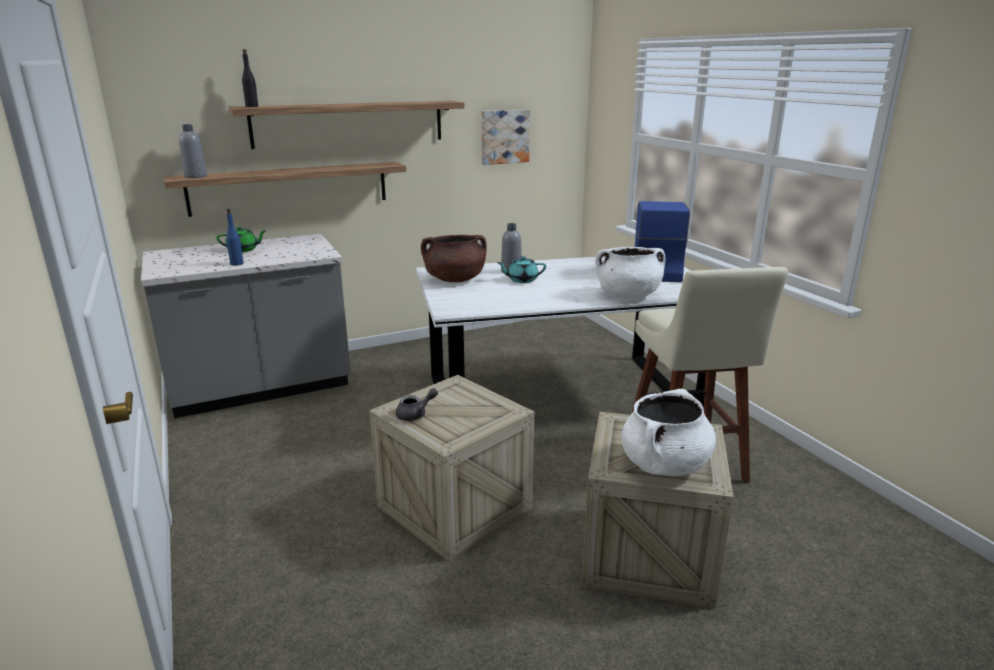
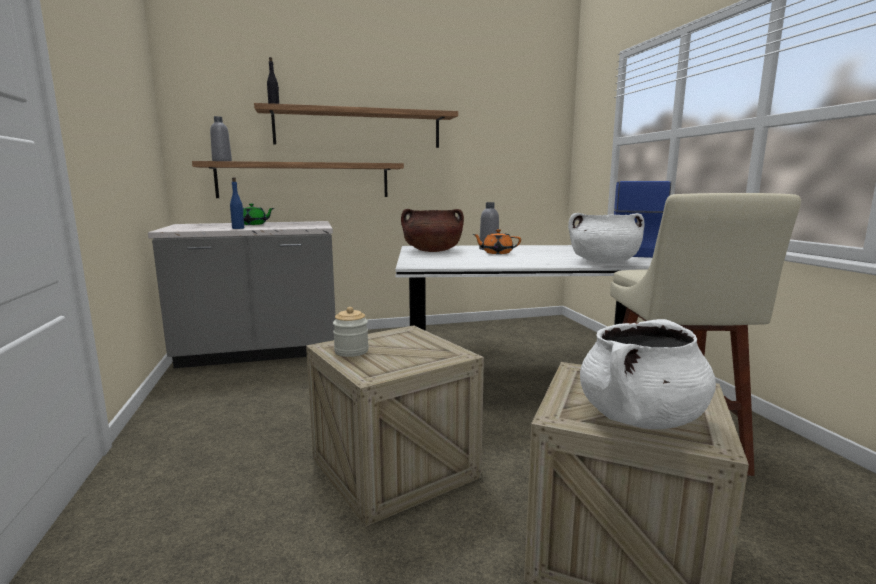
camera: 10 degrees right, 10 degrees down
grey teapot [396,388,438,421] -> jar [333,307,369,357]
picture [482,109,530,165] -> none
turquoise teapot [497,256,546,283] -> orange teapot [472,229,521,254]

